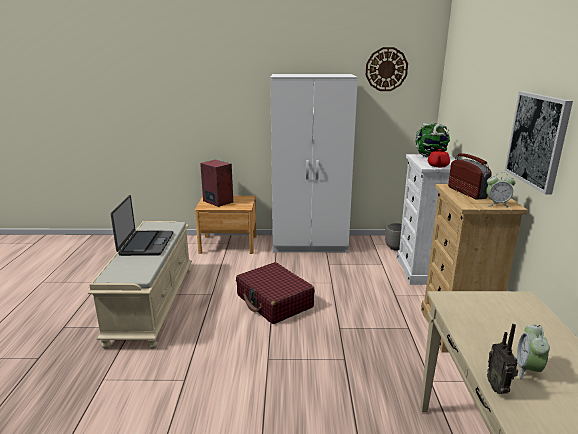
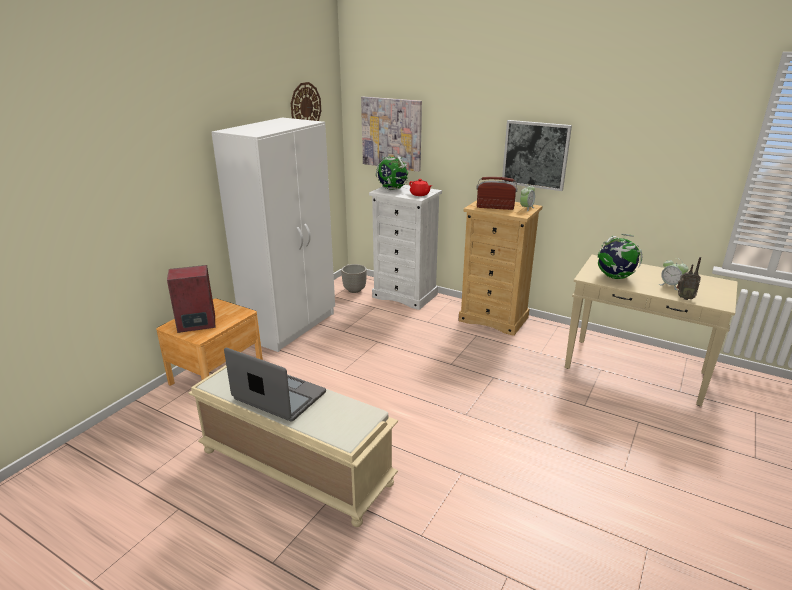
camera: 60 degrees left, 5 degrees up
red suitcase [236,262,315,324] -> none
none -> picture [361,97,422,172]
none -> globe [597,234,642,279]

